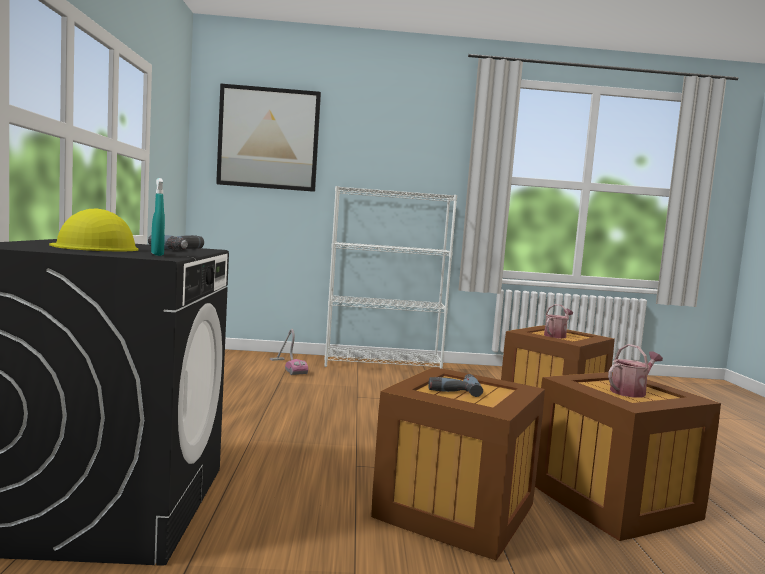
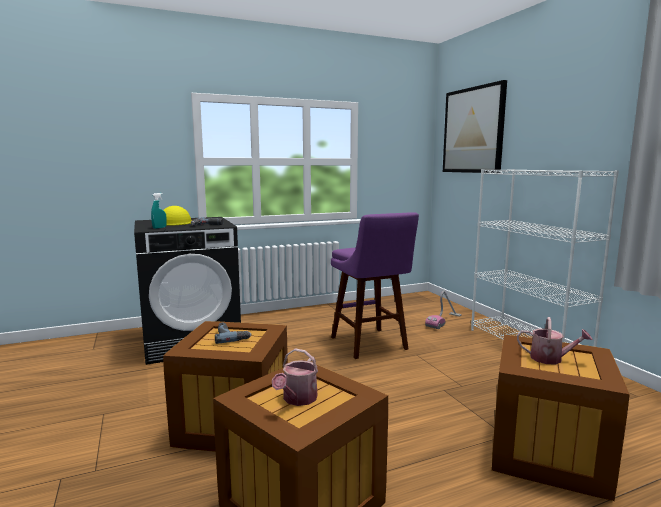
camera: 70 degrees right, 5 degrees up
watering can [608,344,663,398] -> watering can turned 75 degrees clockwise [272,348,318,406]
none -> purple stool [331,212,419,359]

